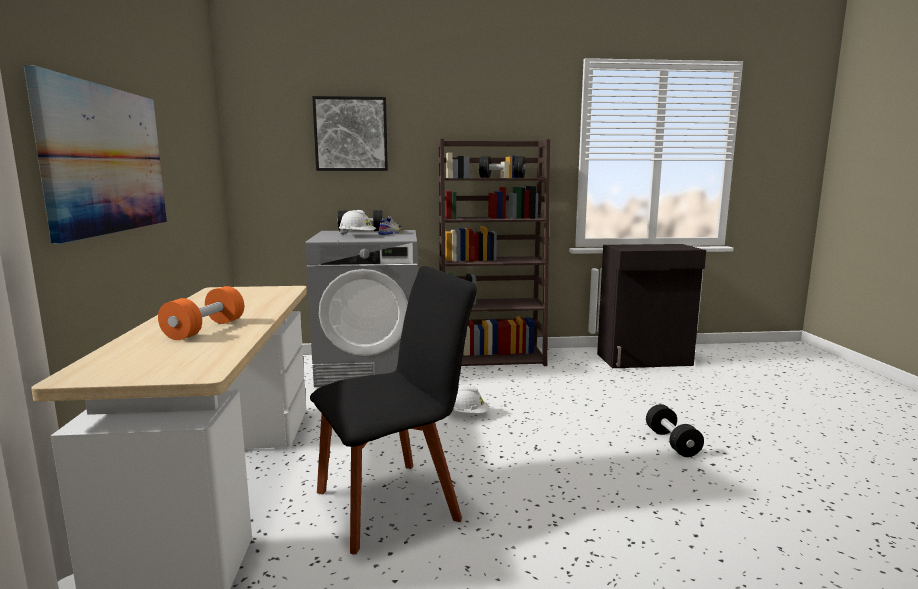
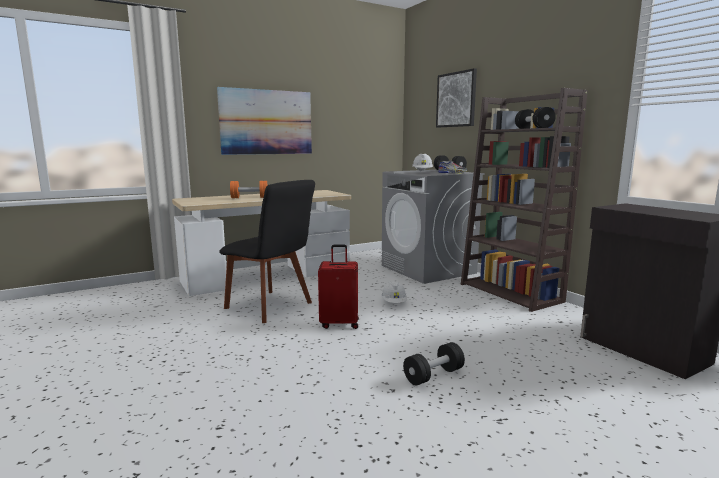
camera: 65 degrees right, 0 degrees up
none -> red suitcase [318,245,359,329]

